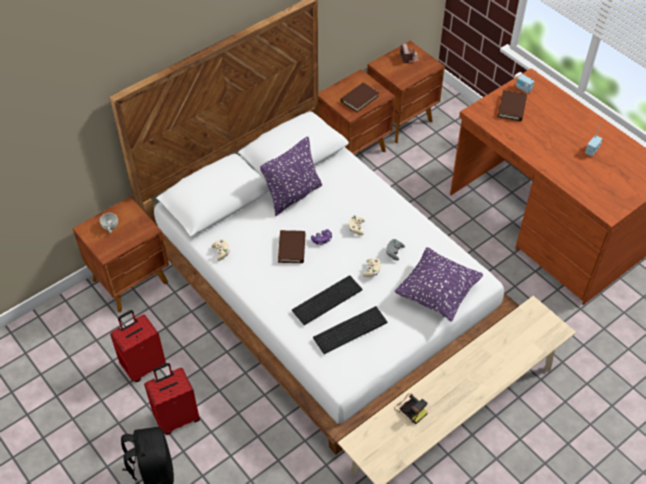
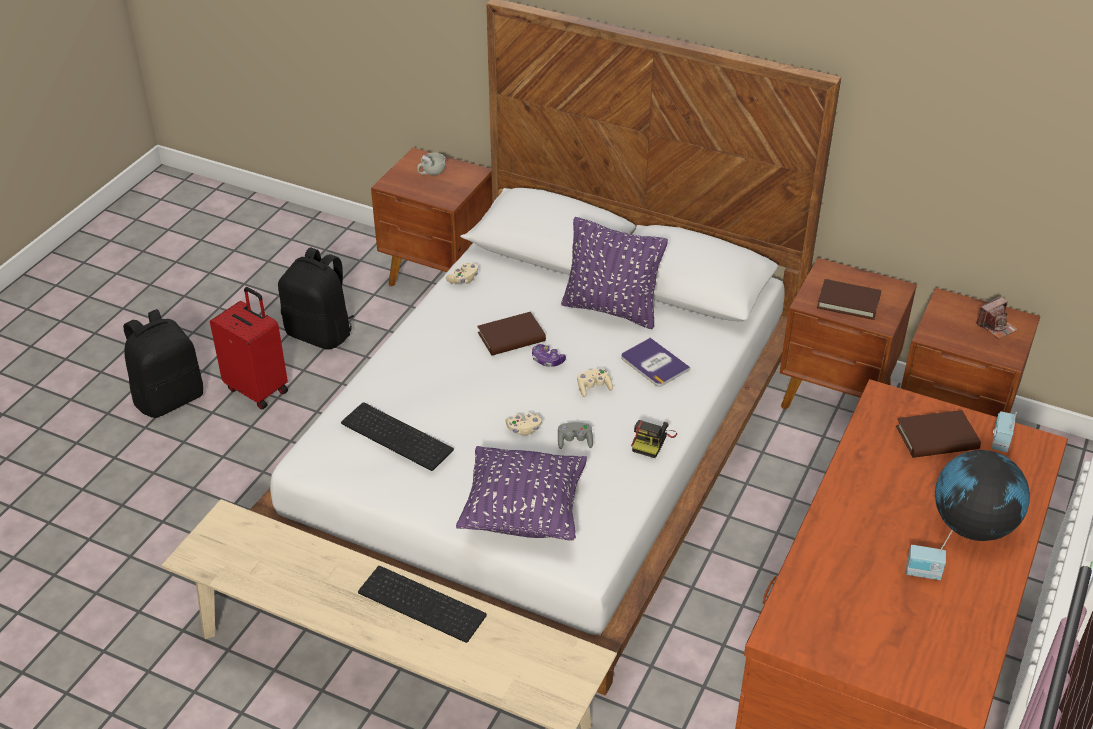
camera: 65 degrees right, 10 degrees down
red suitcase [110,310,166,382] -> black backpack [278,247,354,350]
keyboard [292,275,362,325] -> keyboard moved to [358,566,487,643]
camera [394,393,428,424] -> camera moved to [631,420,677,458]
none -> book [621,338,690,387]
none -> globe [935,450,1030,541]

